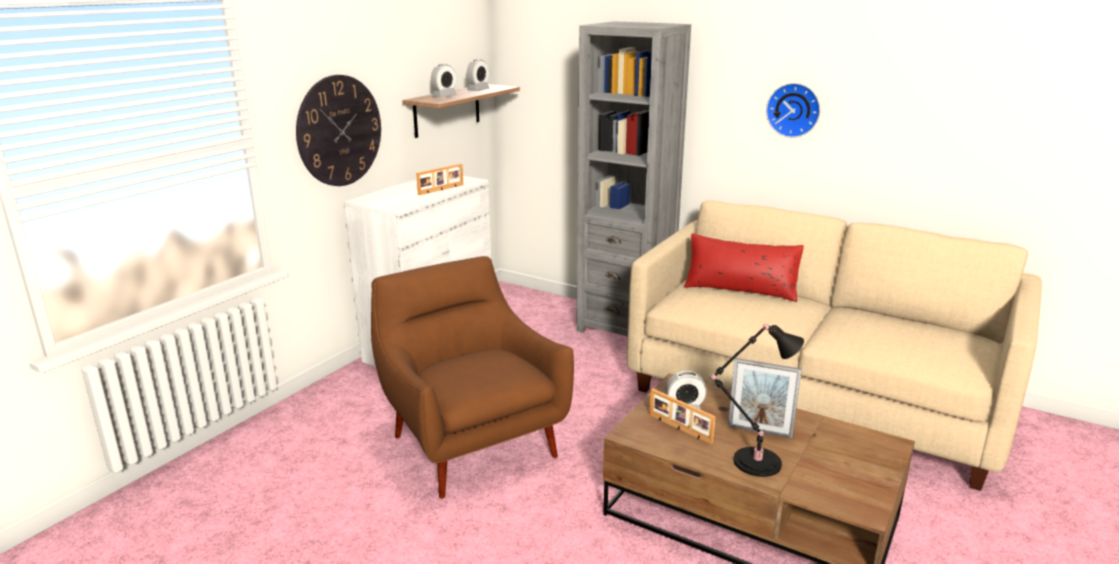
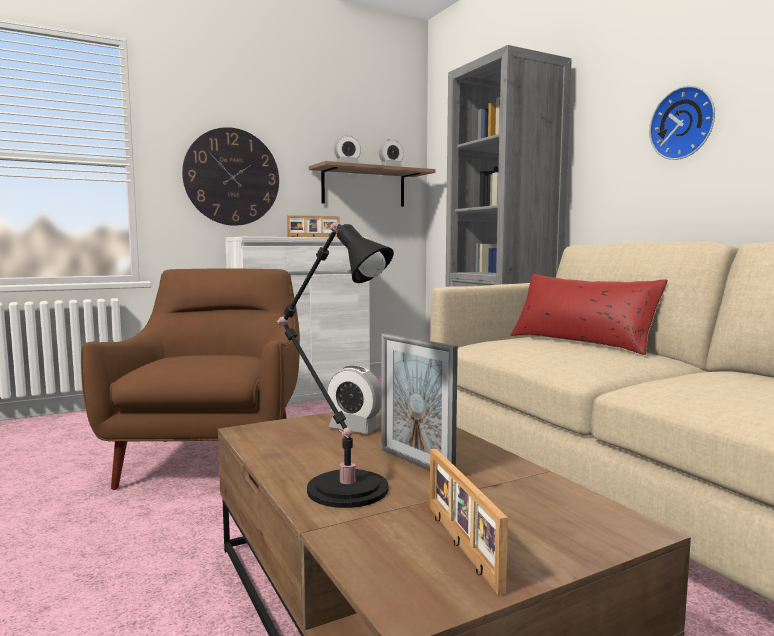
camera: 30 degrees right, 15 degrees down
picture frame [649,388,715,445] -> picture frame moved to [430,449,508,596]

